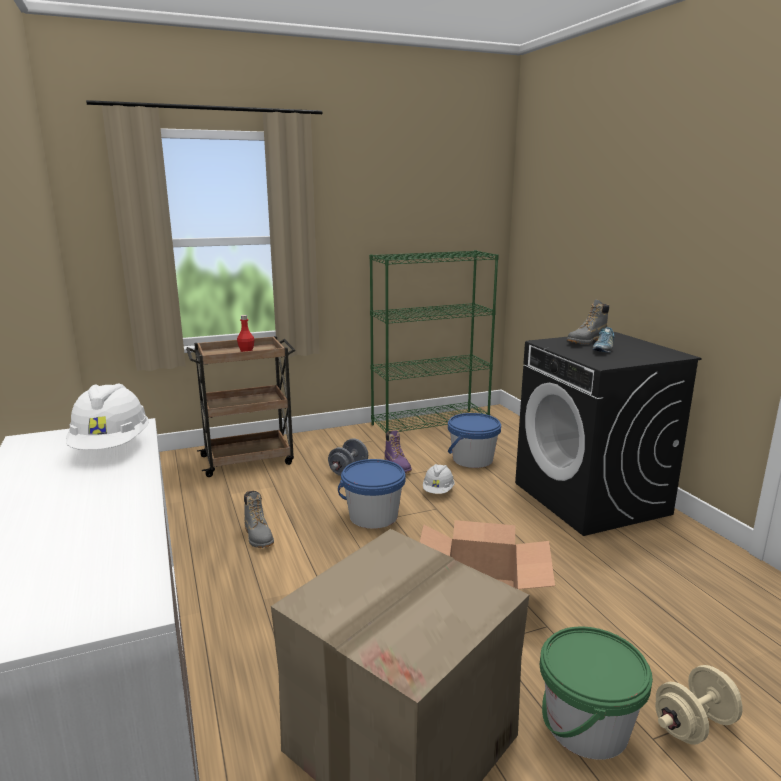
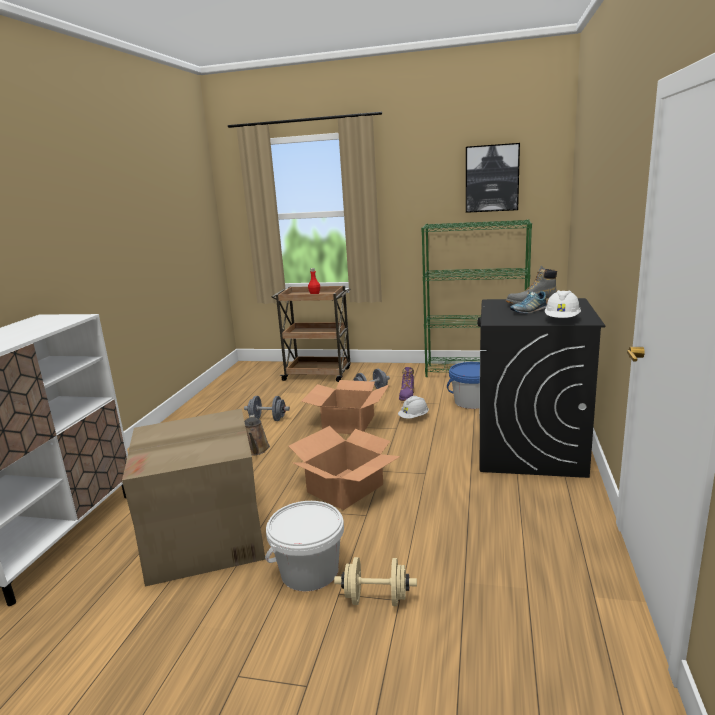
camera: 35 degrees right, 0 degrees up
white hard hat [66,383,149,450] -> white hard hat moved to [545,290,581,318]
grey boot [244,491,274,548] -> grey dumbbell [244,396,290,421]
blue bucket [338,459,406,529] -> cardboard box [301,380,390,434]
green bucket [540,626,653,760] -> white bucket [265,501,344,591]
none -> brown watering can [244,415,270,456]
none -> picture [466,143,520,213]

